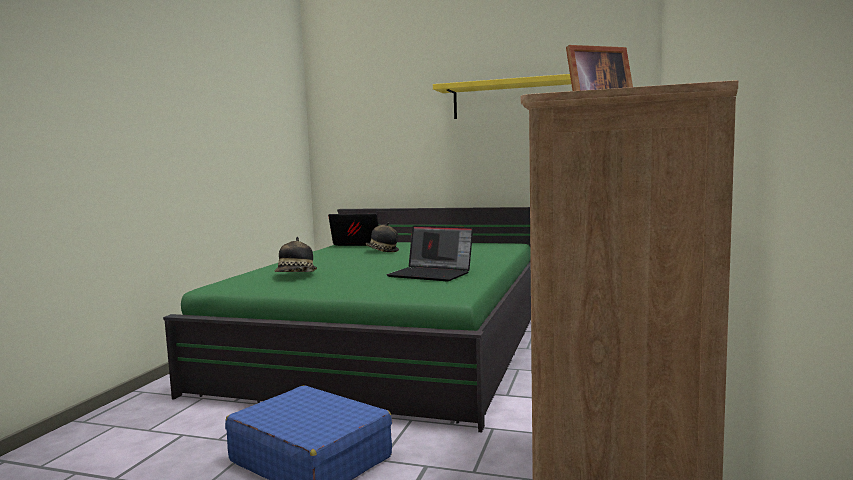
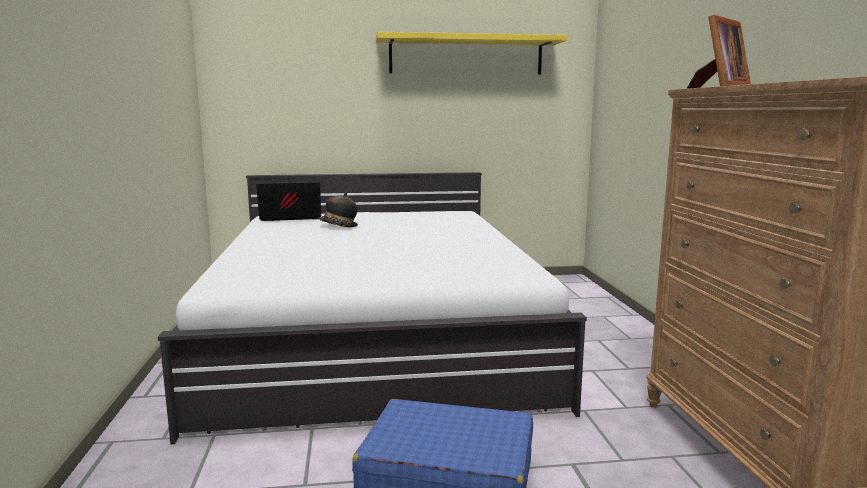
camera: 25 degrees left, 5 degrees up
green bed [163,207,531,432] -> white bed [158,172,587,444]
hat [274,237,317,272] -> none
laptop [387,226,473,281] -> none

